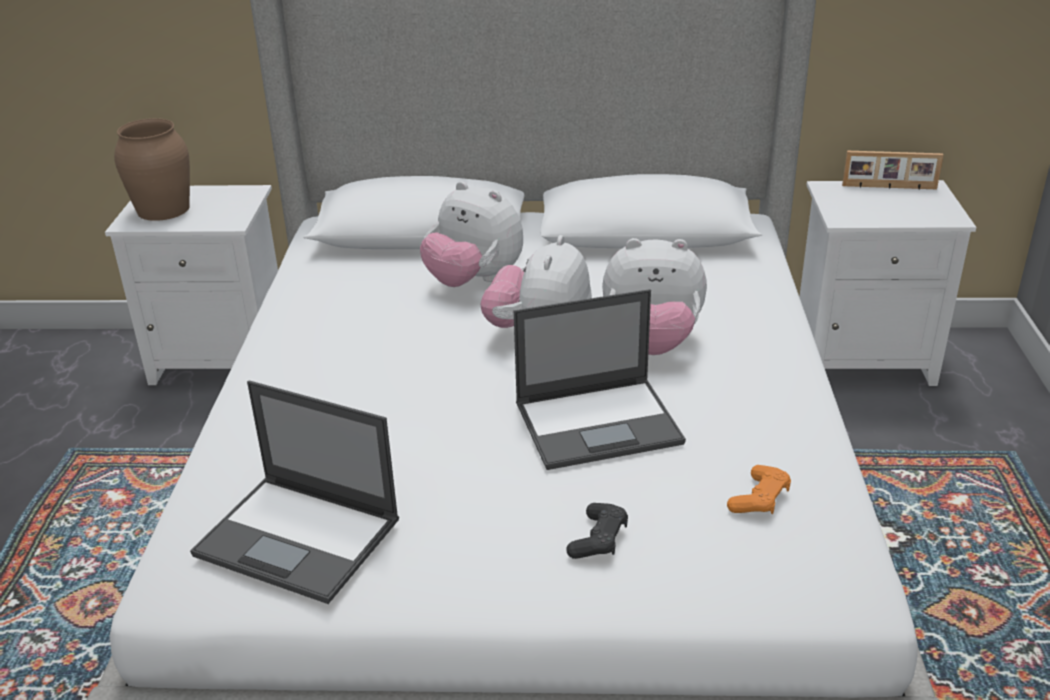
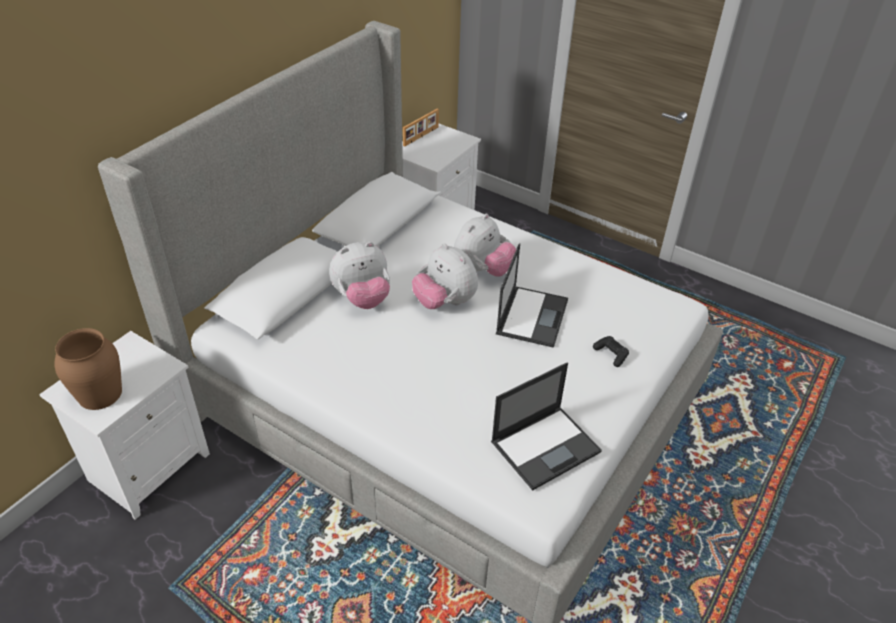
camera: 60 degrees left, 10 degrees up
orange game controller [727,465,791,514] -> none

